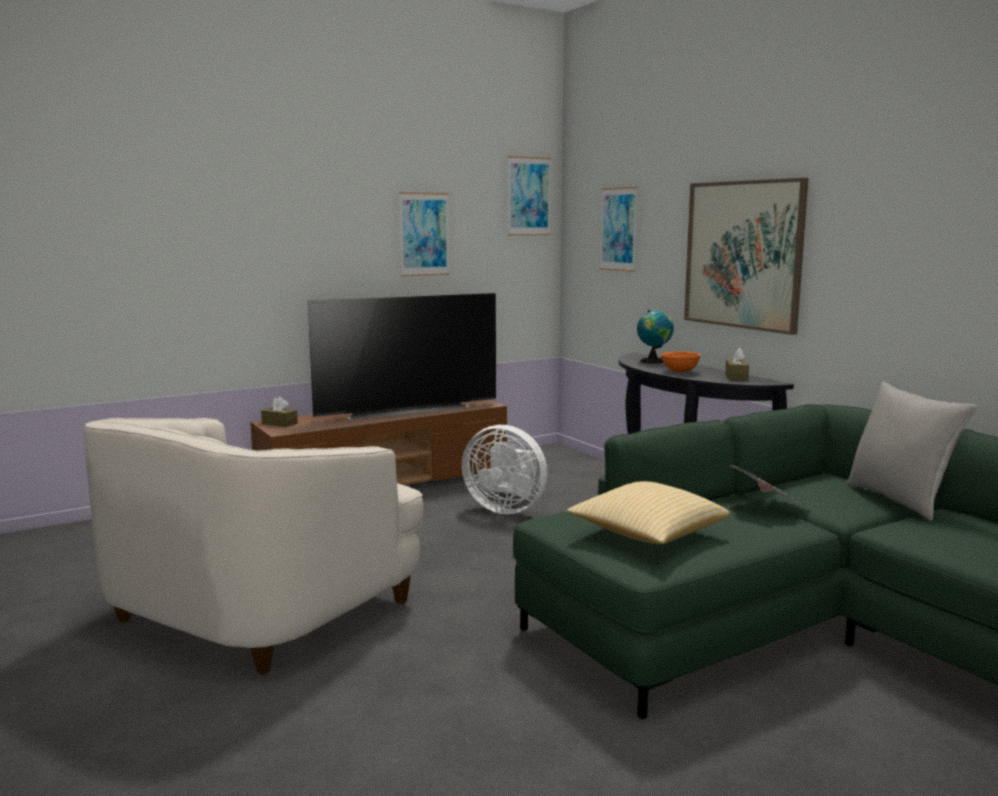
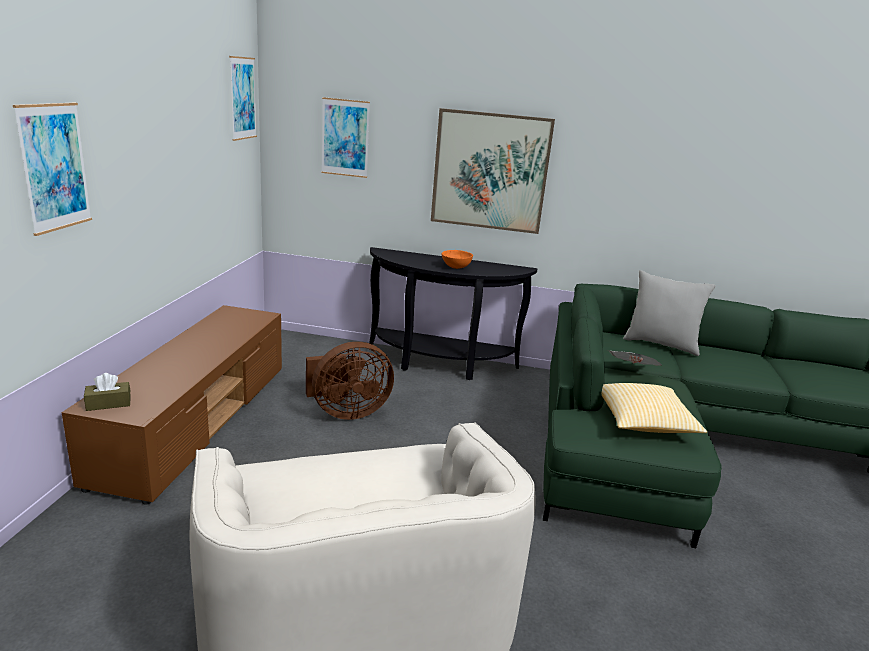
camera: 50 degrees left, 10 degrees up
television [308,293,496,420] -> none
picture [399,192,450,277] -> picture moved to [13,103,92,236]
white fan [462,425,547,514] -> brown fan [306,342,394,420]
globe [637,310,674,364] -> none
brown tissue box [725,348,749,381] -> none

